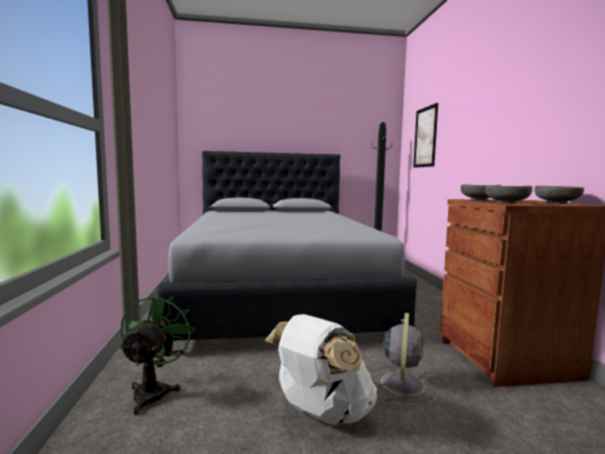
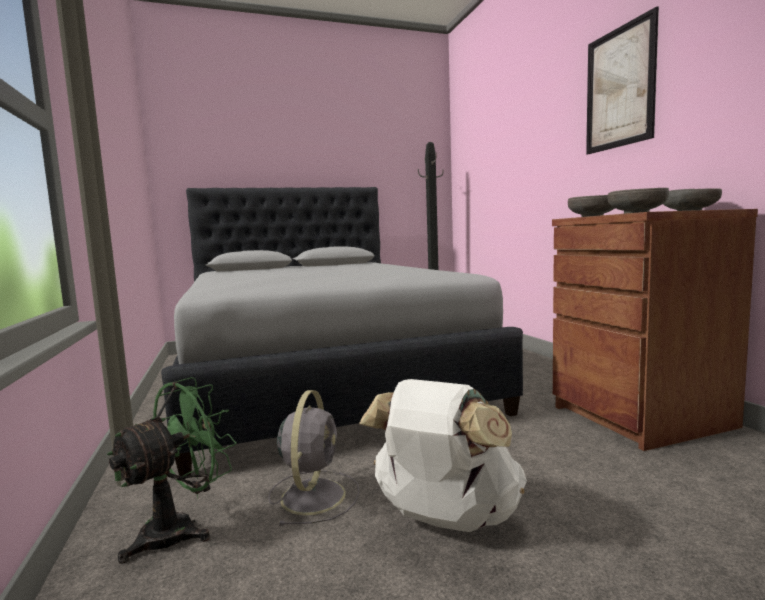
camera: 10 degrees left, 0 degrees up
green fan [119,294,195,415] -> green fan turned 45 degrees clockwise [107,377,237,564]
grey fan [371,313,435,402] -> grey fan moved to [268,390,359,526]
picture [413,103,438,168] -> picture moved to [586,6,659,154]

